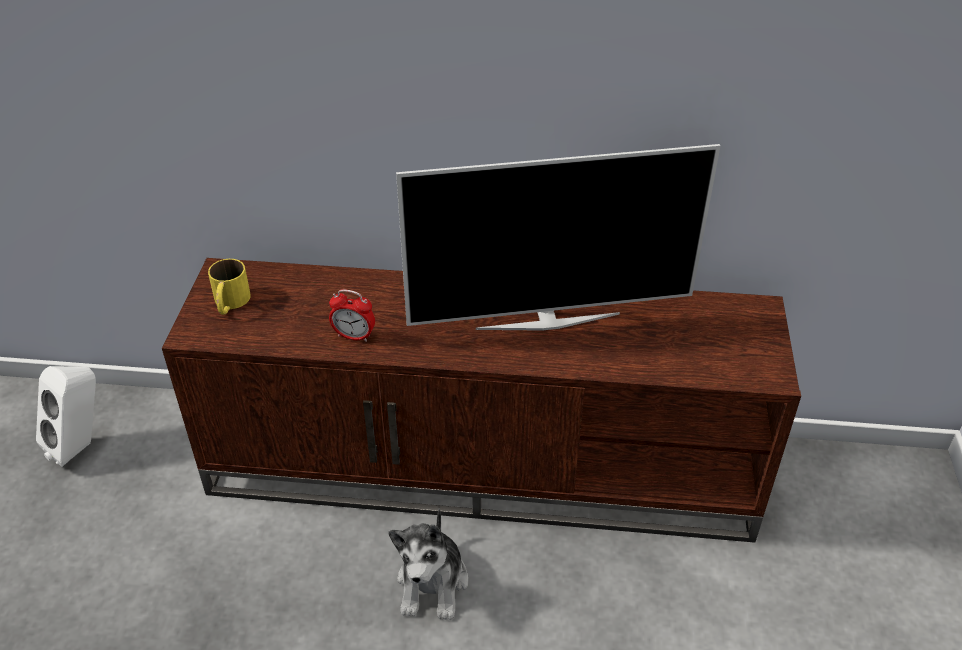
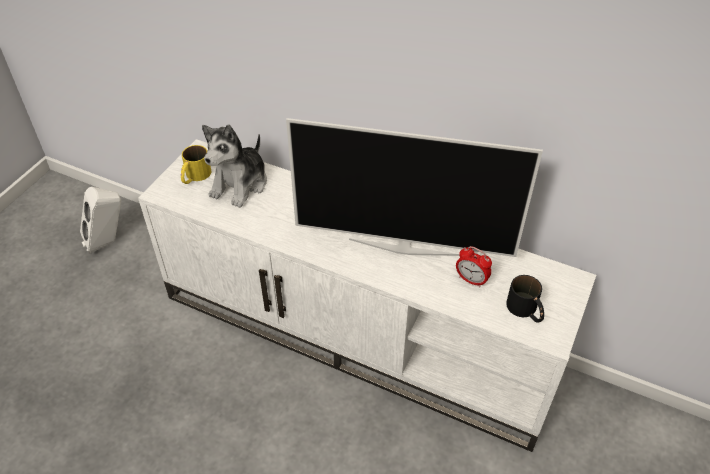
camera: 20 degrees right, 5 degrees up
brown tv stand [162,258,801,543] -> white tv stand [138,139,596,452]
alarm clock [329,289,375,342] -> alarm clock moved to [456,246,492,287]
plush toy [388,509,468,620] -> plush toy moved to [202,124,267,208]
none -> black mug [506,275,544,323]

